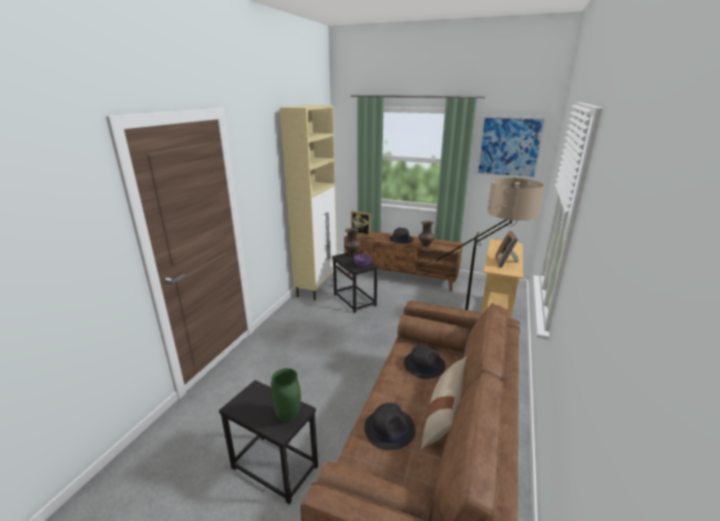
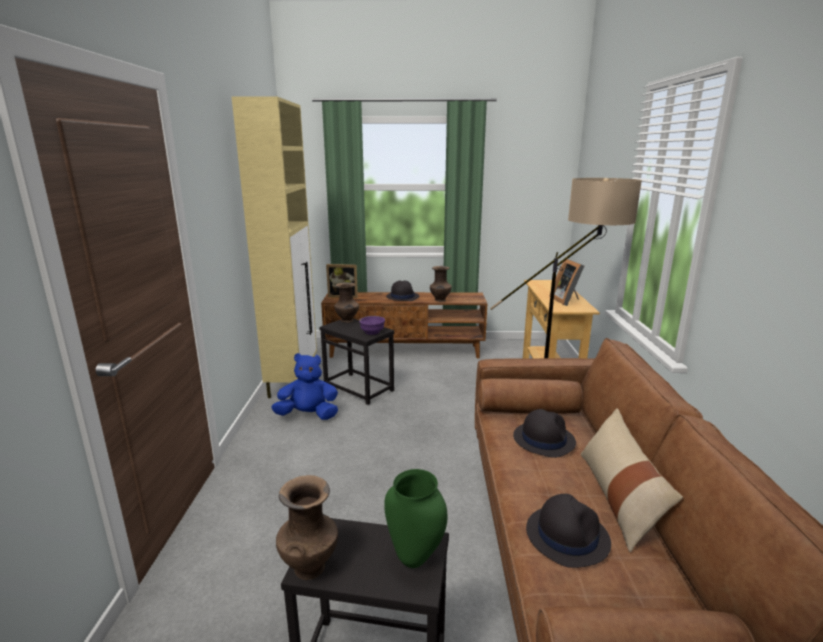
camera: 20 degrees left, 5 degrees down
picture [475,115,547,179] -> none
none -> blue plush toy [271,353,338,420]
none -> brown vase [276,475,338,580]

